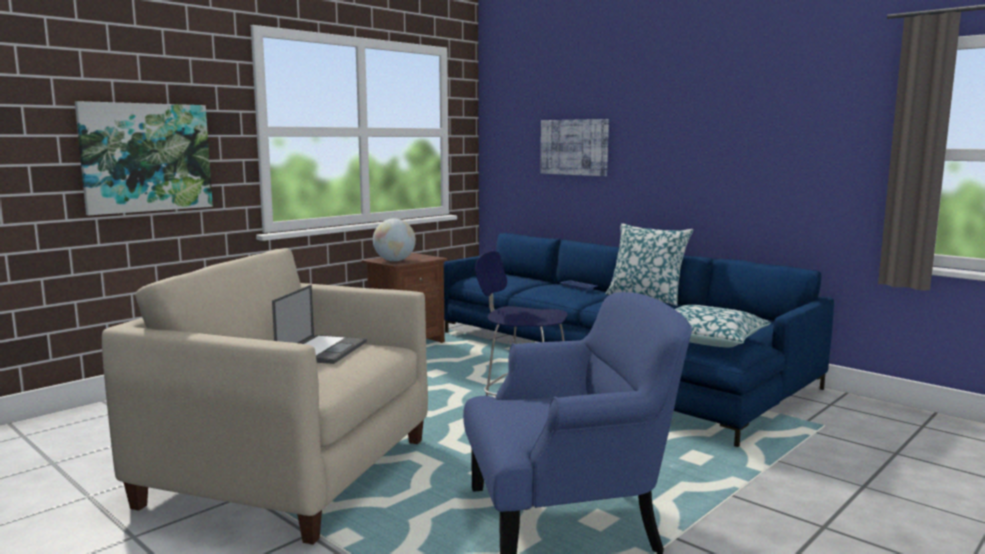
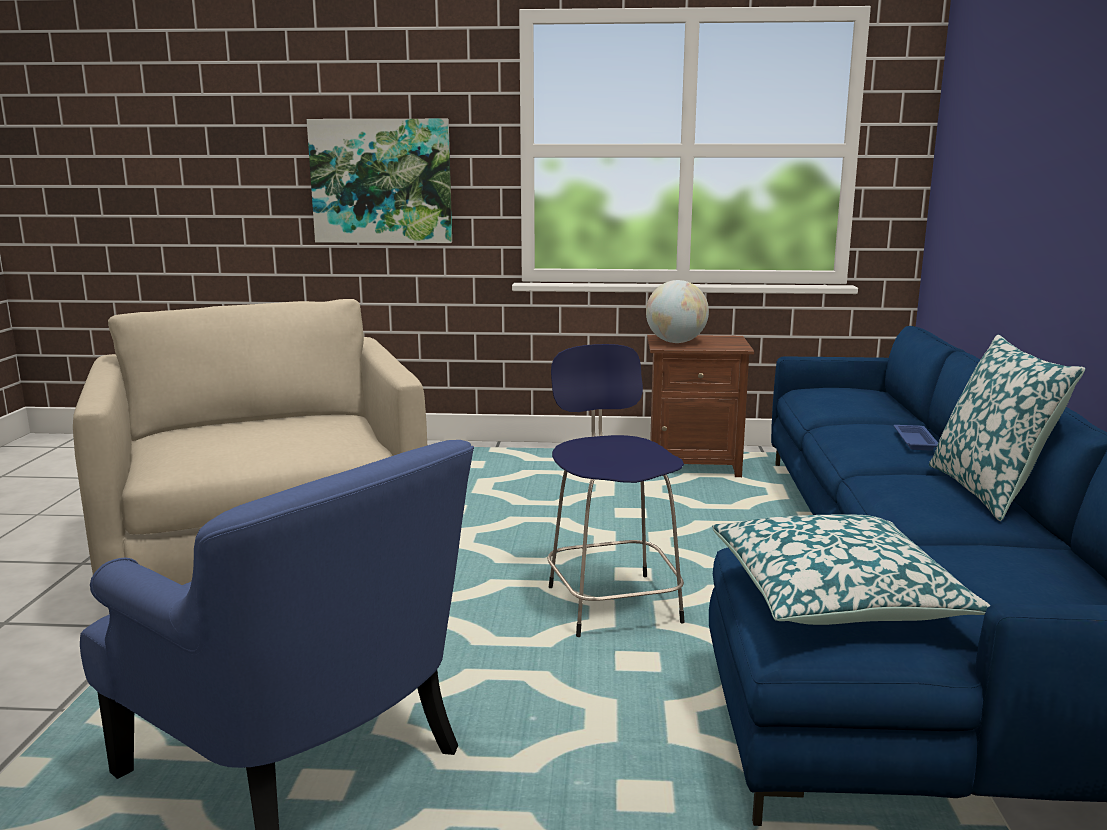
camera: 50 degrees right, 5 degrees up
laptop [272,285,367,364] -> none
picture [540,119,609,176] -> none

